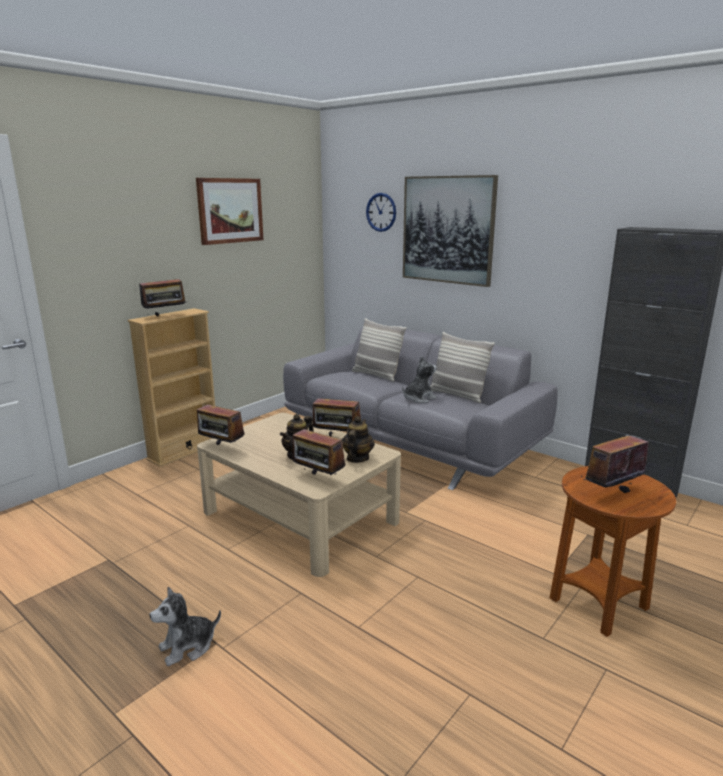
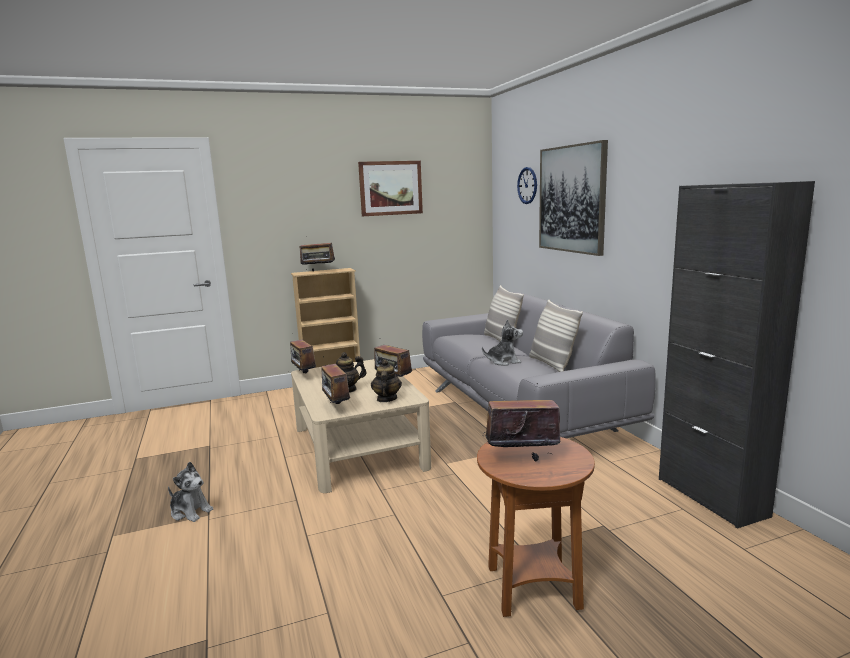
camera: 30 degrees right, 5 degrees down
plush toy [149,587,221,666] -> plush toy turned 150 degrees counterclockwise [168,462,213,522]
teapot [342,416,375,463] -> teapot turned 45 degrees counterclockwise [371,359,402,402]

